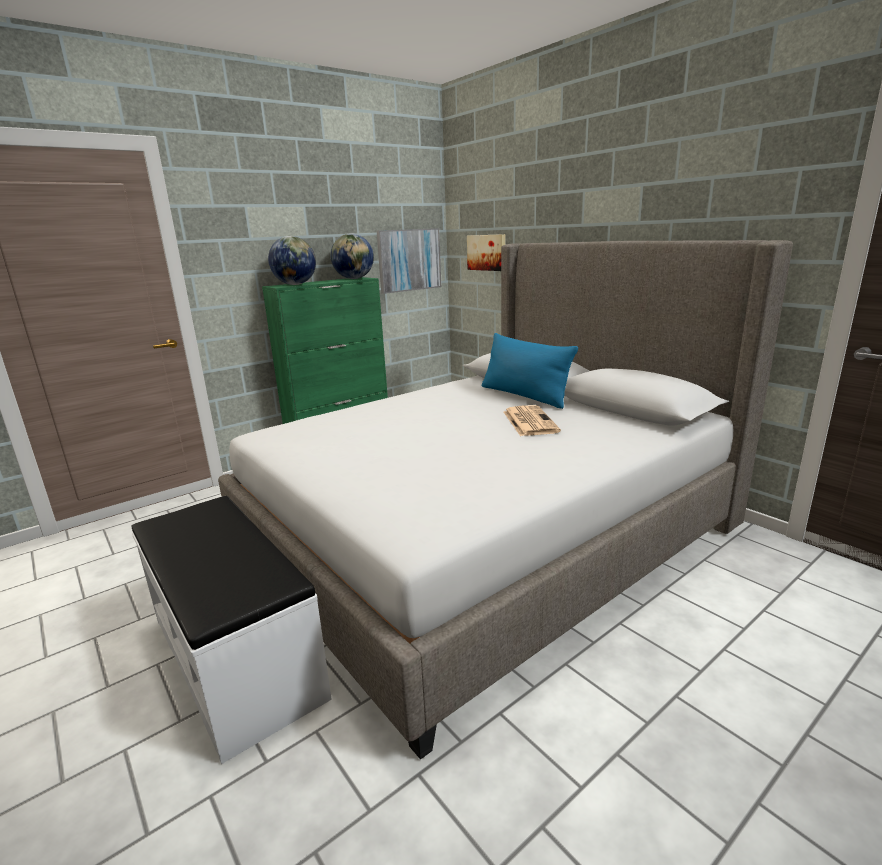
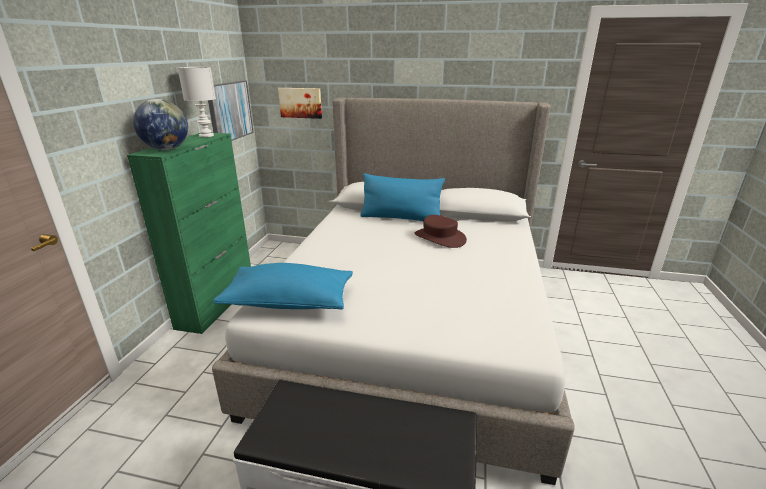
camera: 40 degrees left, 5 degrees up
globe [330,233,374,279] -> white table lamp [178,67,216,137]
newspaper [504,405,561,436] -> brown hat [415,215,467,248]
none -> blue pillow [213,263,353,309]

